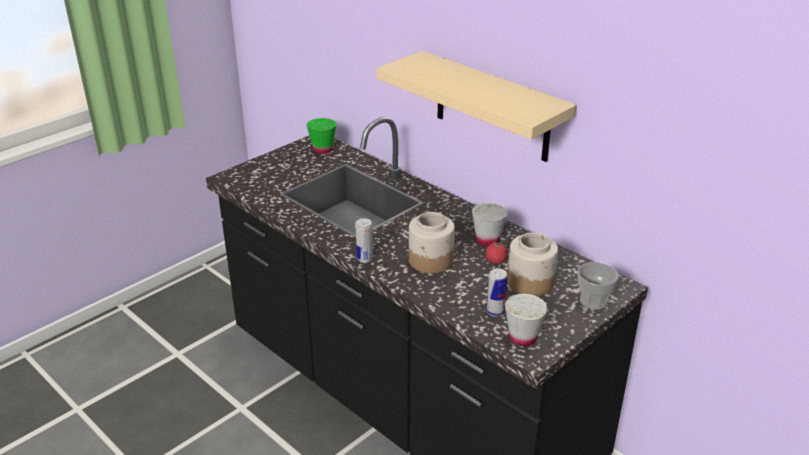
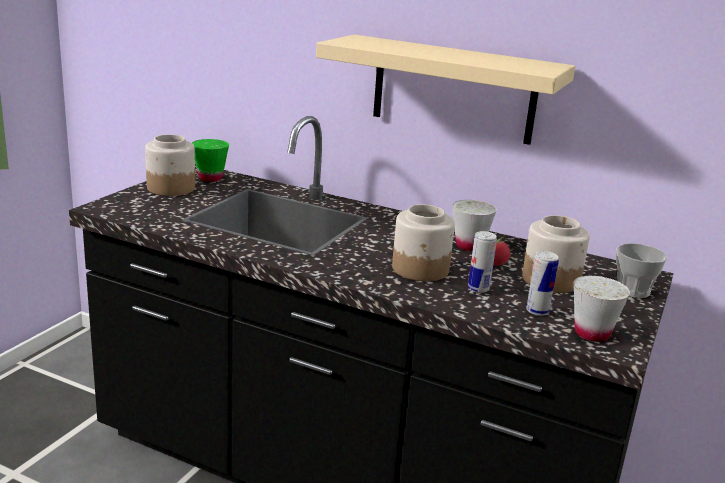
camera: 20 degrees left, 10 degrees down
can [355,218,373,263] -> can moved to [468,231,497,293]
none -> jar [145,134,195,196]

